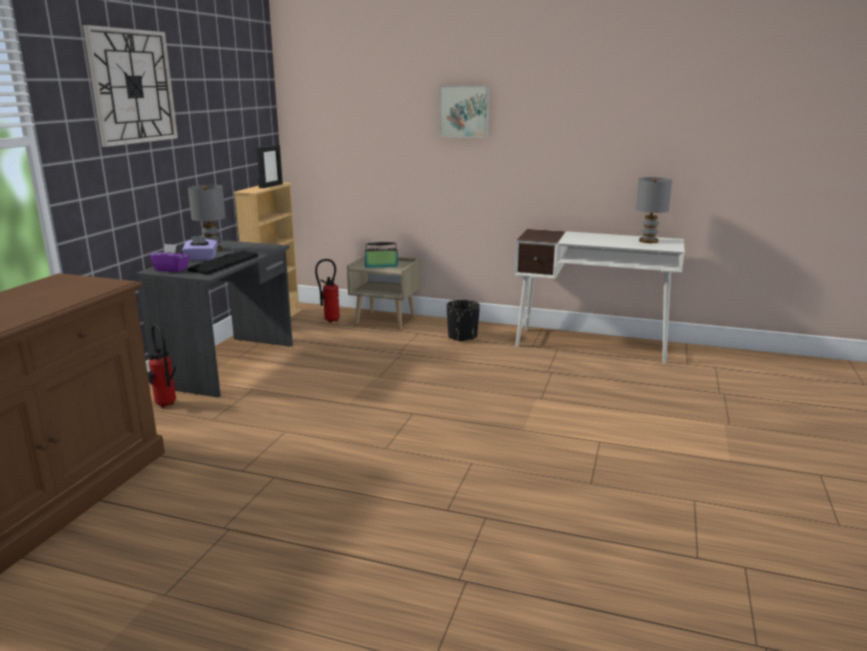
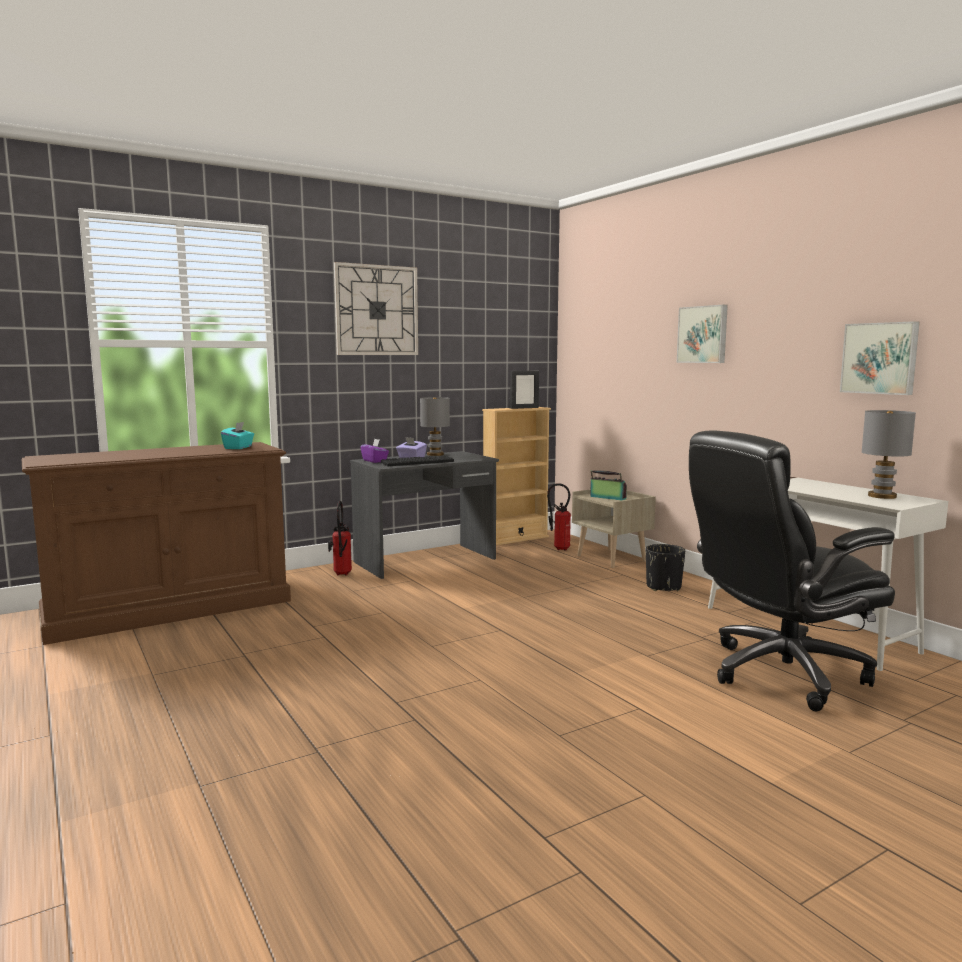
camera: 40 degrees right, 10 degrees down
none -> turquoise tissue box [221,422,254,449]
none -> black office chair [689,431,895,711]
none -> picture [840,321,920,395]

